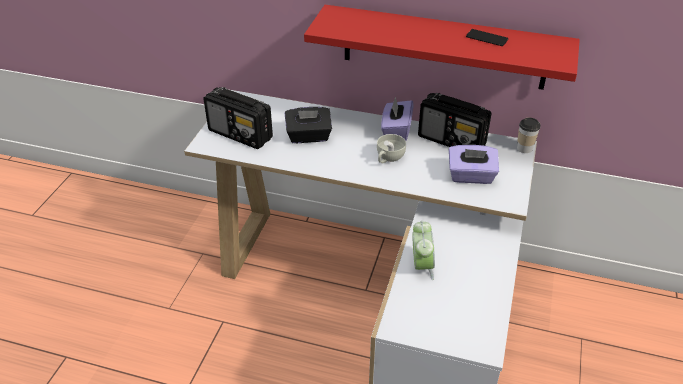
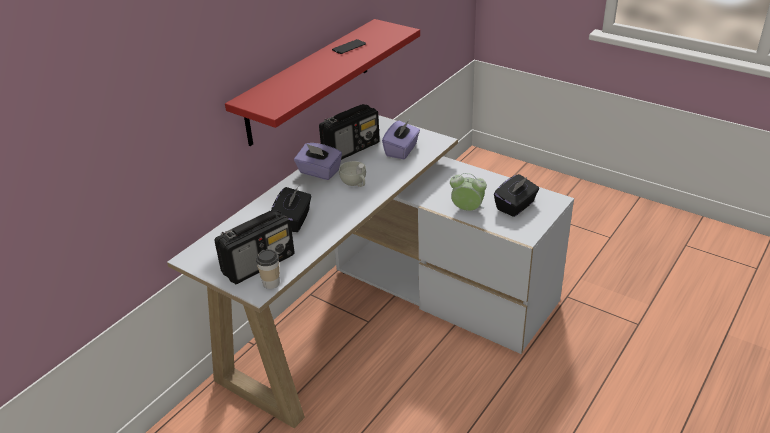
camera: 70 degrees left, 5 degrees down
cup [517,118,540,153] -> cup moved to [256,249,280,289]
none -> black tissue box [494,174,539,217]

